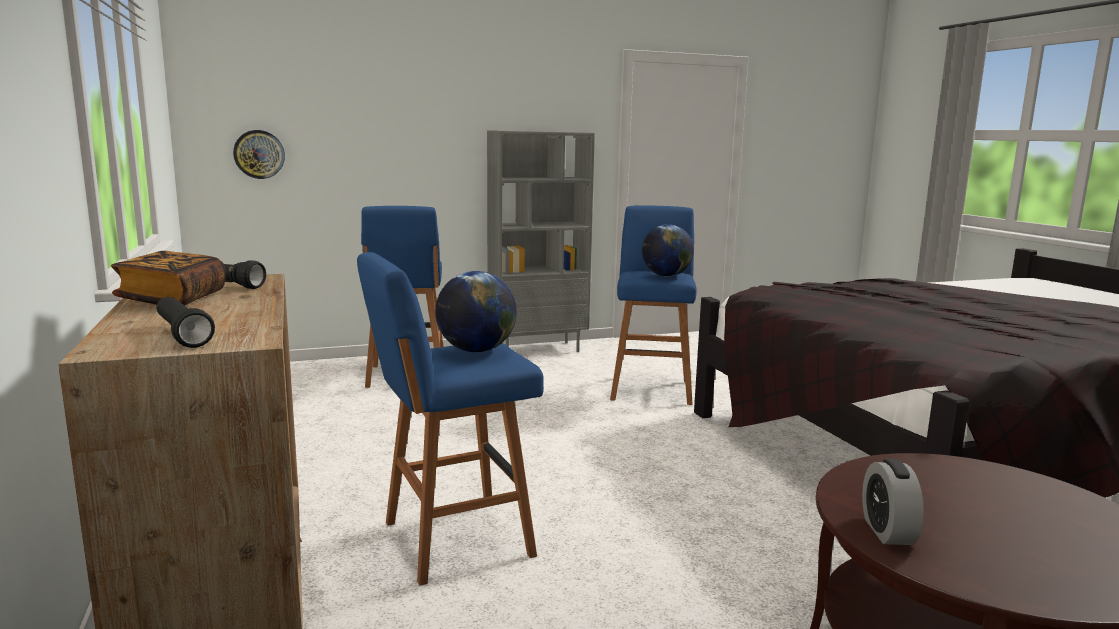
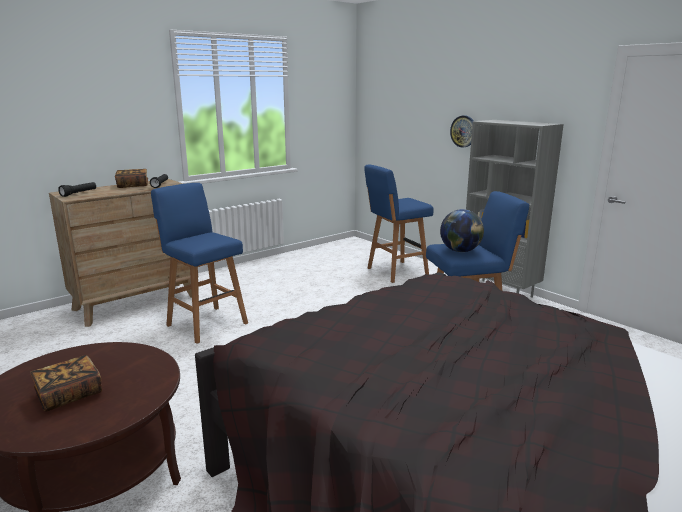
camera: 70 degrees right, 5 degrees up
wall clock [233,130,285,179] -> wall clock moved to [450,115,474,148]
globe [435,271,517,352] -> none
alarm clock [862,459,924,545] -> none
none -> book [30,355,102,411]

